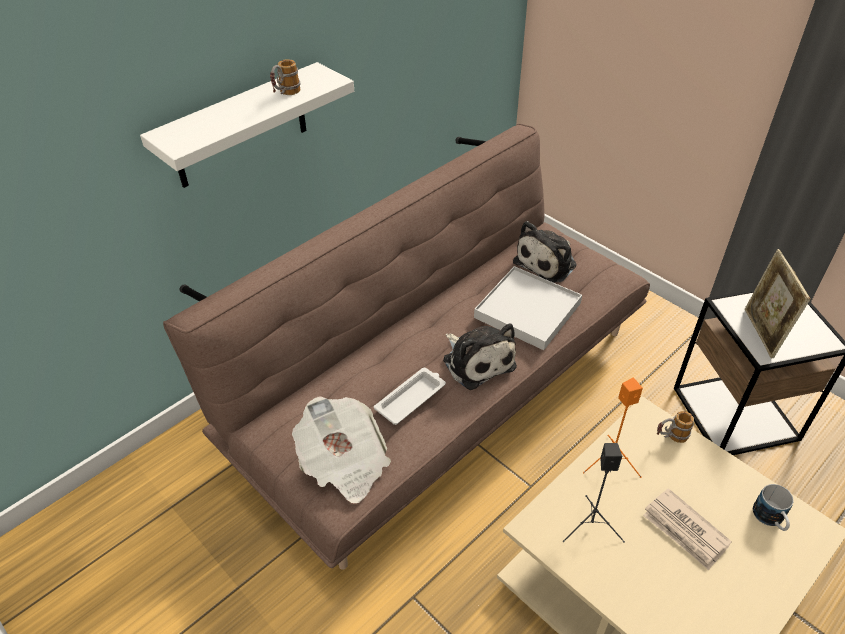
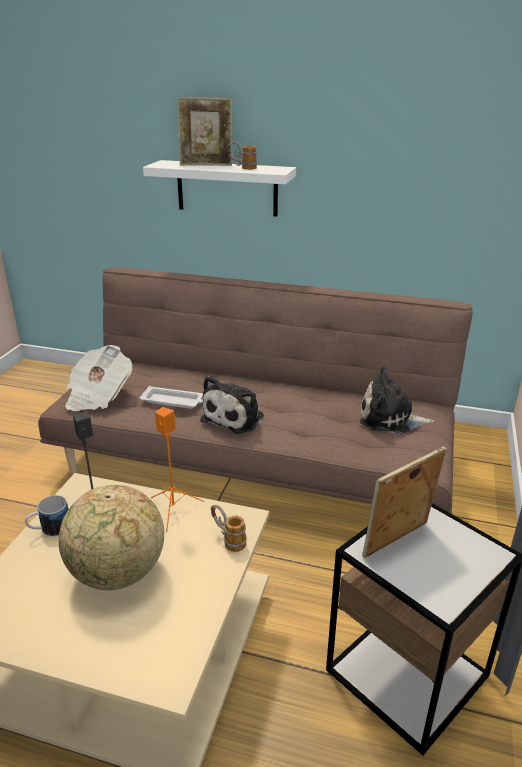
camera: 60 degrees right, 15 degrees down
white tray [474,266,582,350] -> none
newspaper [643,488,732,570] -> globe [59,485,164,590]
mug [753,484,794,531] -> mug moved to [25,495,69,536]
none -> picture frame [177,97,232,166]

